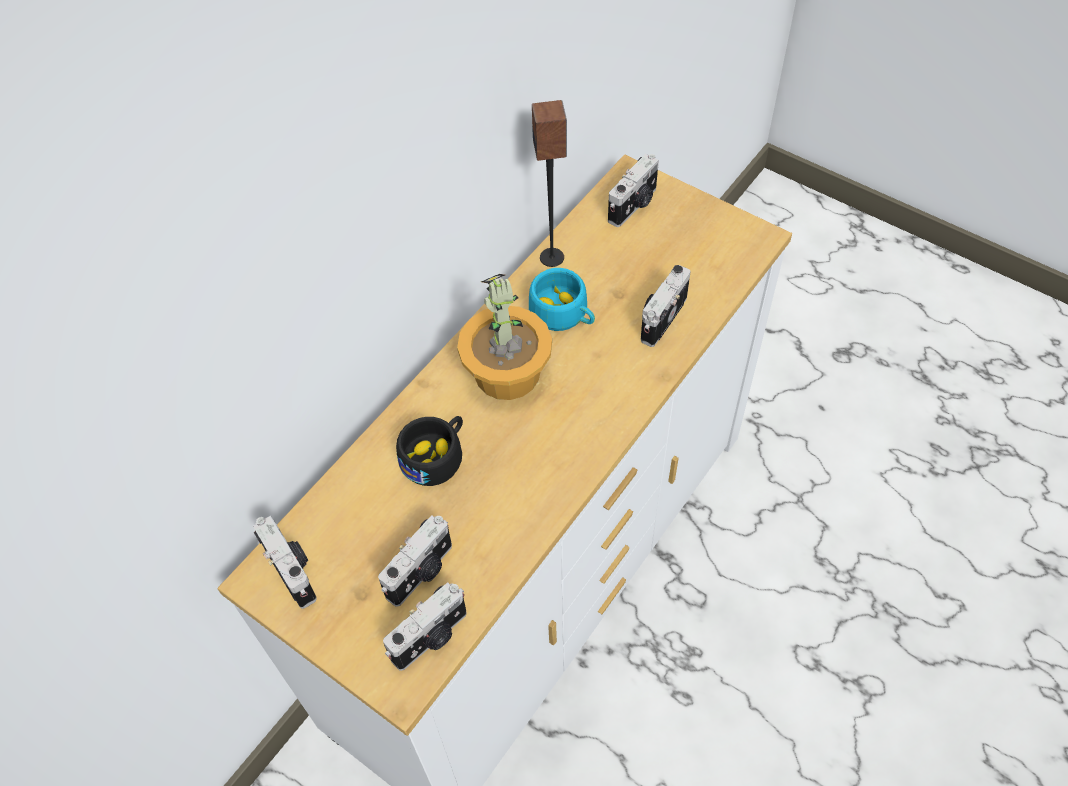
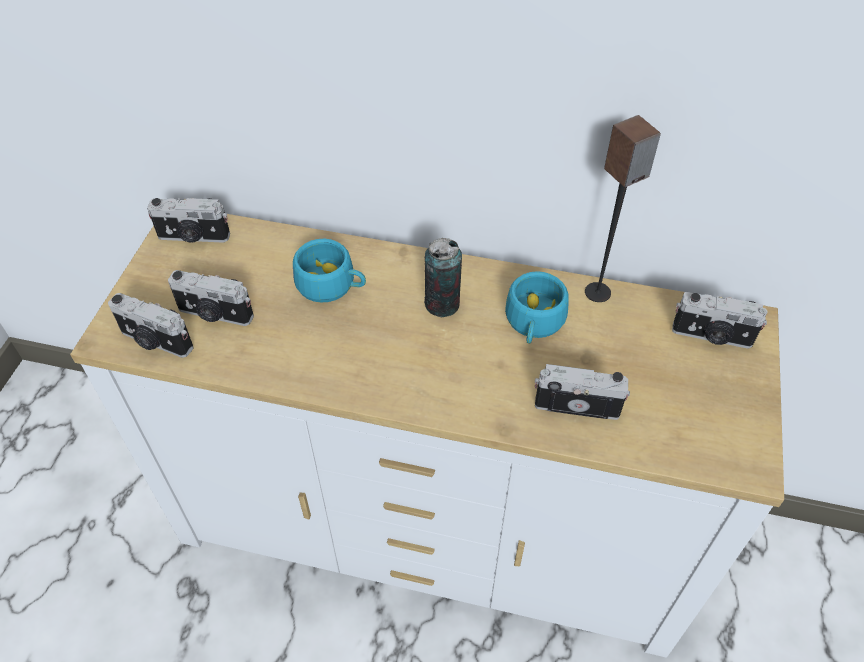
camera: 65 degrees right, 5 degrees down
camera [253,516,317,609] -> camera turned 60 degrees clockwise [147,198,230,243]
black cup [396,416,463,486] -> turquoise cup [293,239,366,303]
potted plant [457,274,552,400] -> can [424,238,462,317]

